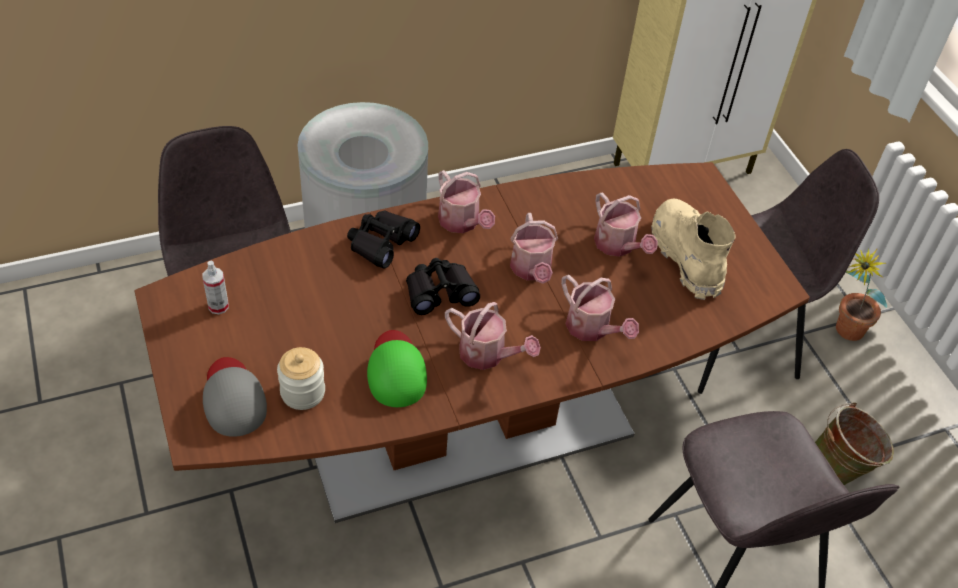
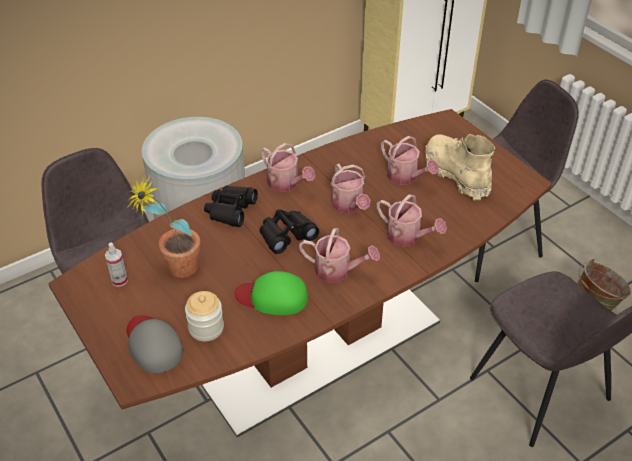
camera: 10 degrees left, 5 degrees down
green cap [367,330,427,407] -> green cap turned 60 degrees counterclockwise [234,271,308,315]
potted plant [836,248,887,341] -> potted plant moved to [127,176,201,278]

